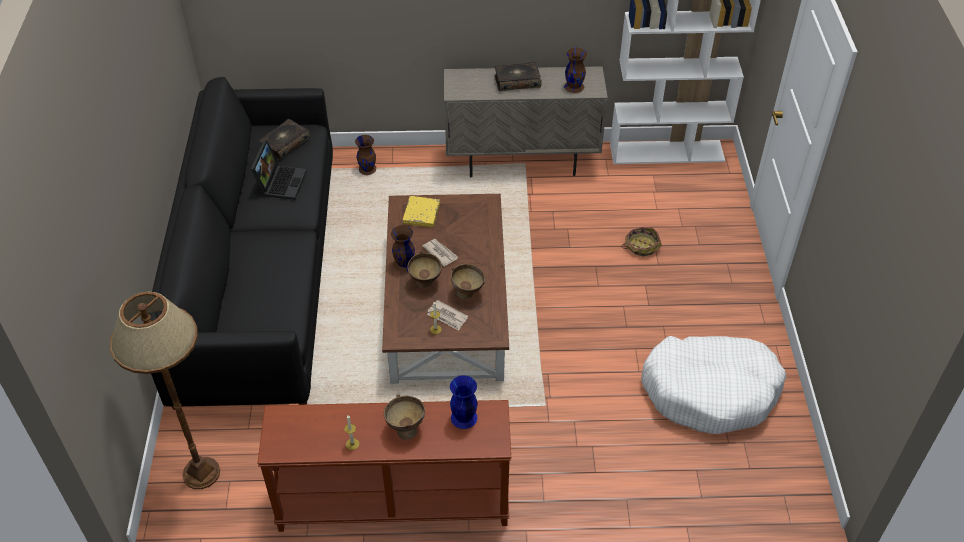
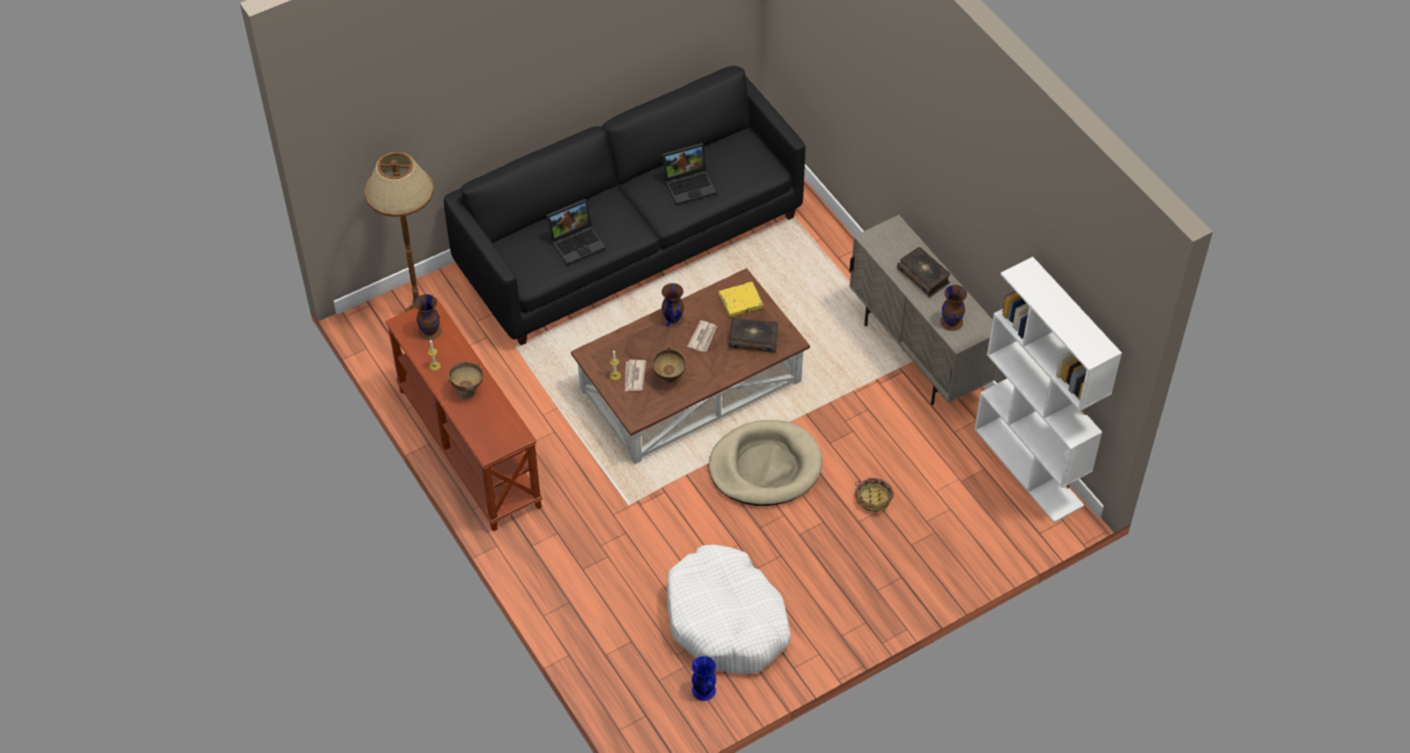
camera: 60 degrees right, 5 degrees up
book [259,119,310,161] -> book moved to [729,318,778,353]
brown vase [355,135,377,175] -> brown vase moved to [414,294,442,340]
brown bowl [407,251,442,288] -> none
blue vase [450,375,478,429] -> blue vase moved to [692,656,716,701]
none -> laptop [546,199,606,265]
none -> beige dog bed [709,420,822,506]

